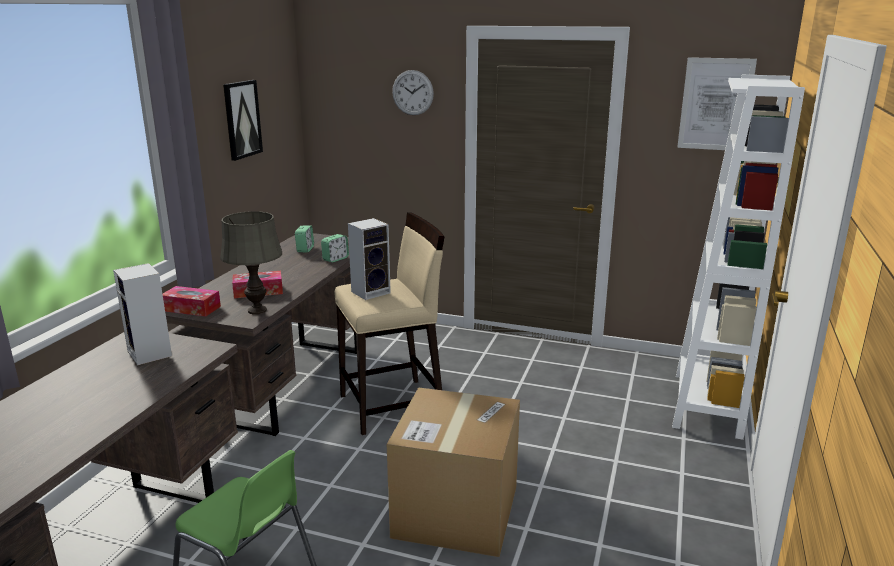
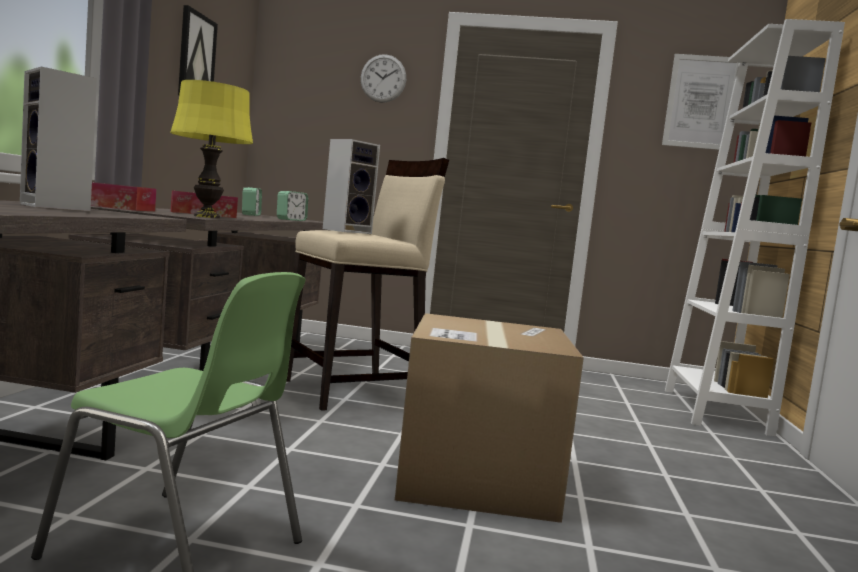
camera: 10 degrees left, 15 degrees down
grey table lamp [220,211,282,314] -> yellow table lamp [170,80,253,218]

